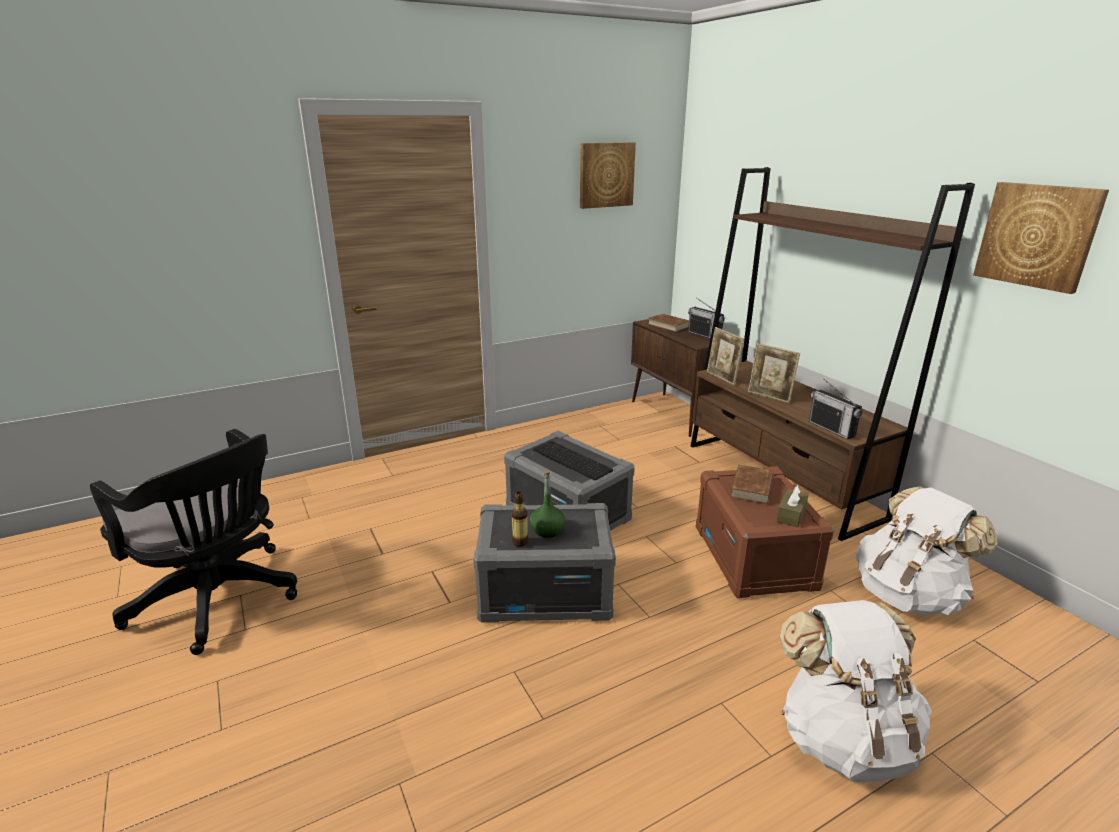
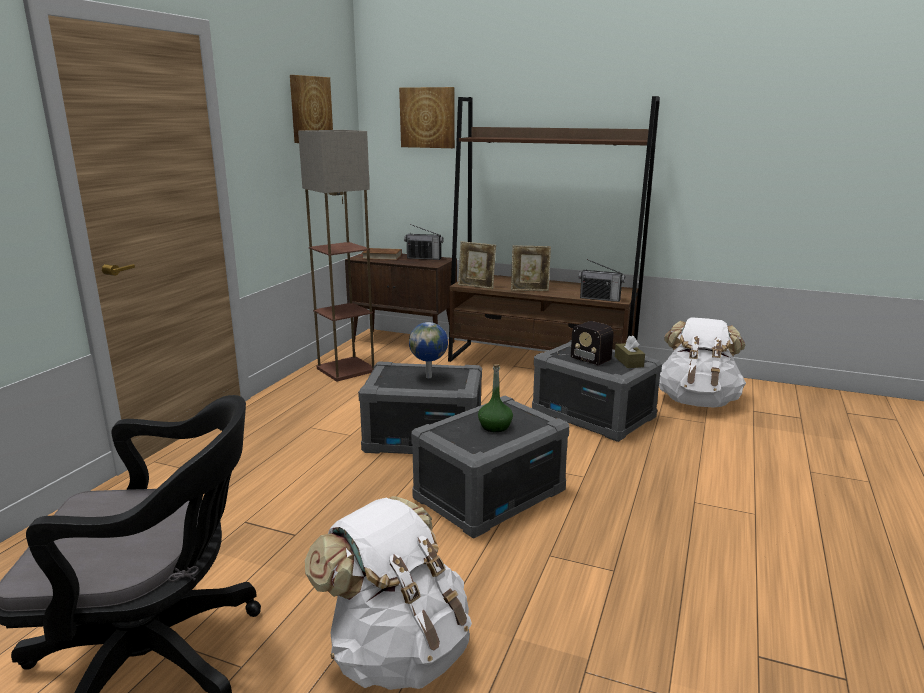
camera: 40 degrees left, 5 degrees down
bottle [511,491,528,547] -> none
keyboard [533,441,613,480] -> globe [409,322,448,378]
brown storage box [696,466,834,598] -> grey storage box [532,340,662,442]
brown book [730,465,774,504] -> radio [557,321,614,366]
white backpack [780,600,932,783] -> white backpack moved to [305,496,472,690]
picture [973,182,1109,294] -> picture moved to [399,87,455,148]
none -> floor lamp [298,130,374,381]

